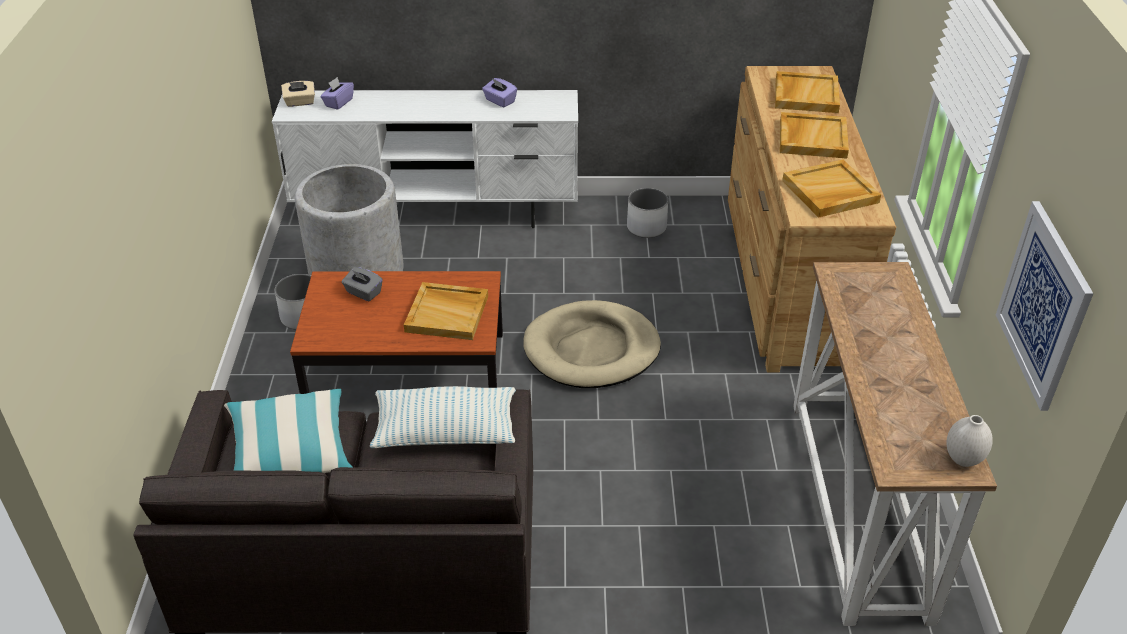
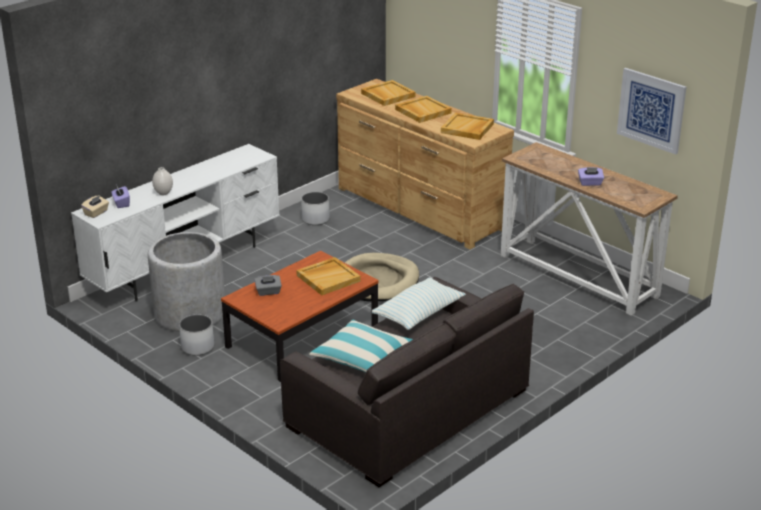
camera: 45 degrees left, 10 degrees down
purple tissue box [482,78,517,107] -> purple tissue box moved to [578,167,604,186]
white vase [946,415,993,467] -> white vase moved to [152,167,173,195]

